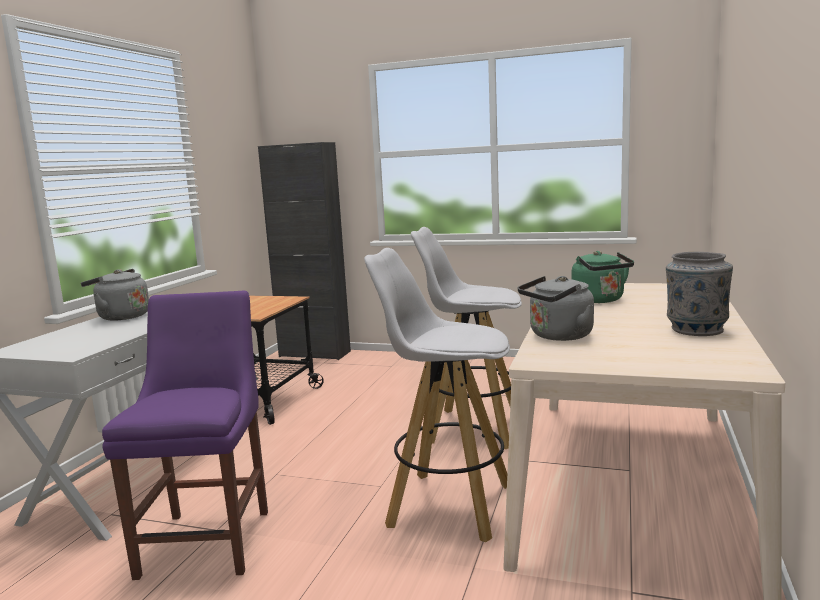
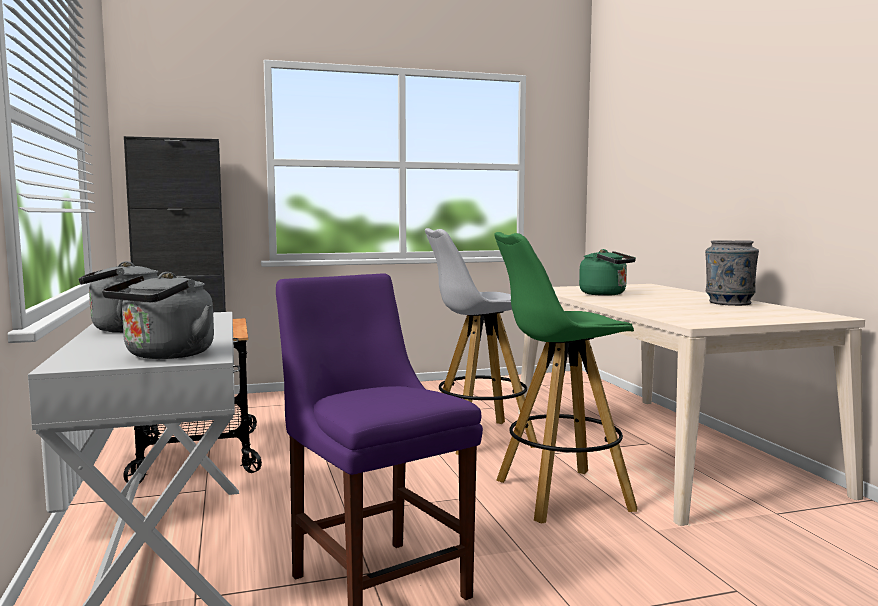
camera: 35 degrees left, 5 degrees down
white stool [364,248,510,542] -> green stool [494,232,637,524]
grey kettle [518,276,594,341] -> grey kettle moved to [102,272,214,359]

